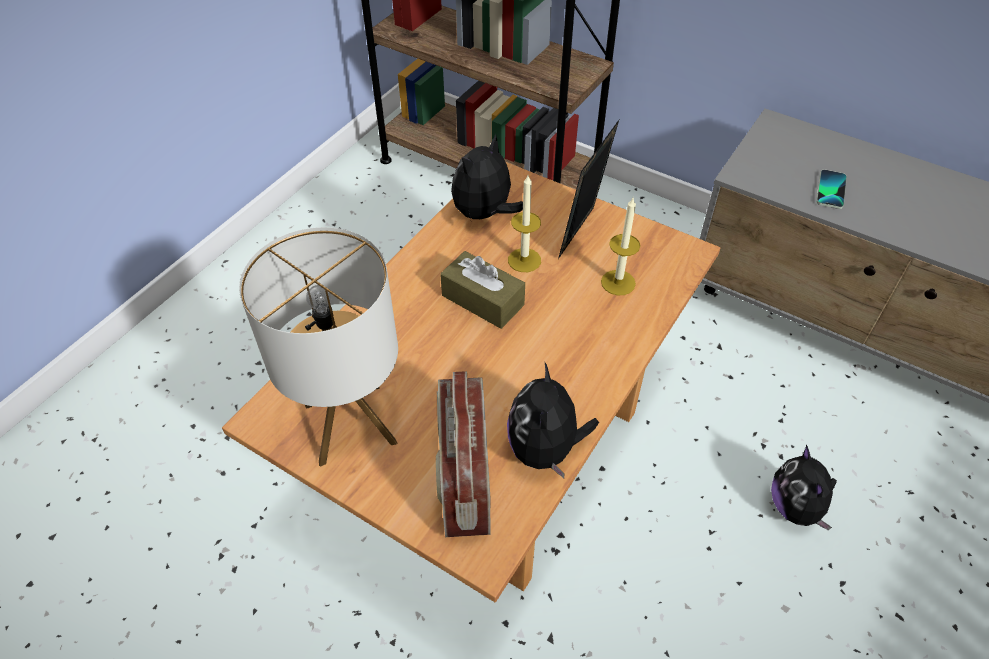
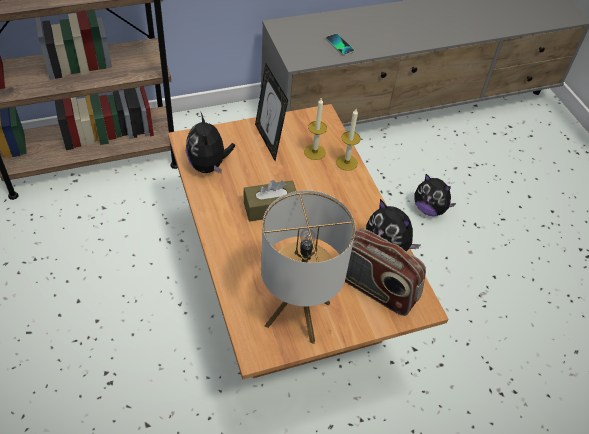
camera: 55 degrees left, 0 degrees up
candle [508,175,541,272] -> candle moved to [336,109,361,171]

